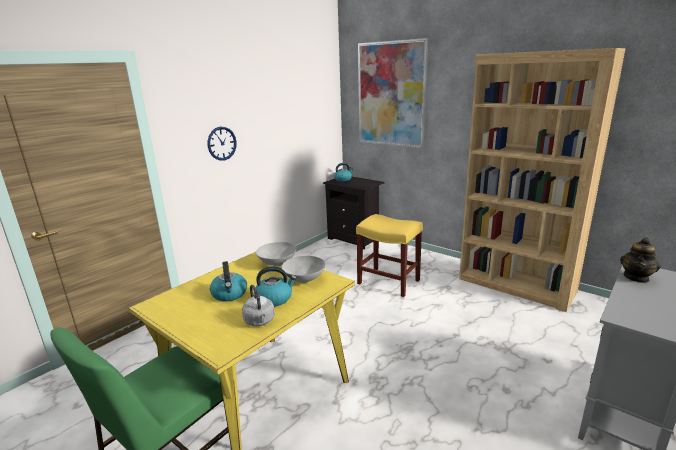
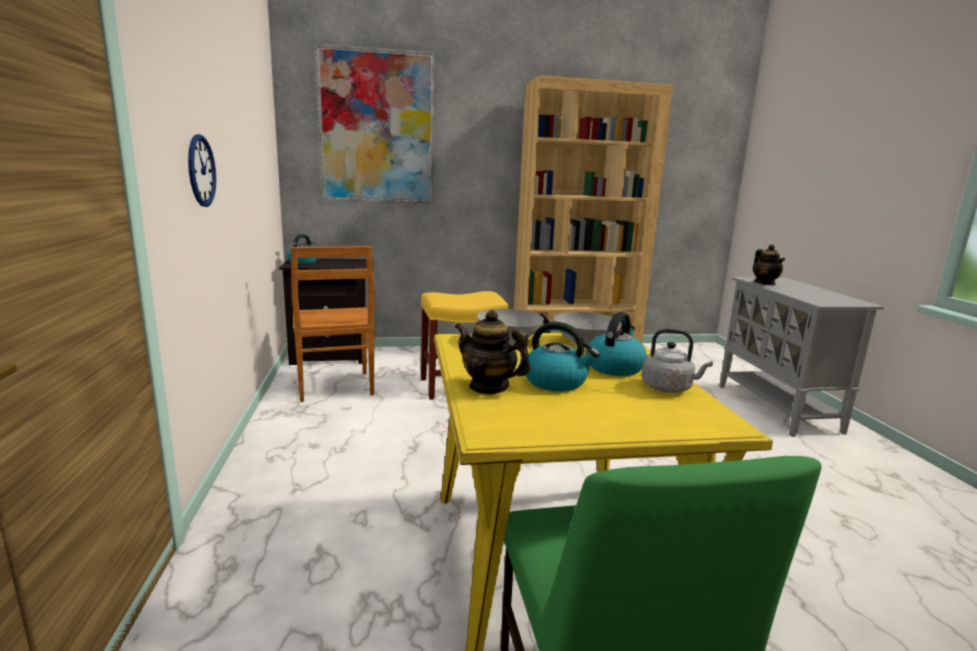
camera: 50 degrees left, 5 degrees down
none -> brown chair [291,246,375,402]
none -> teapot [455,310,531,394]

